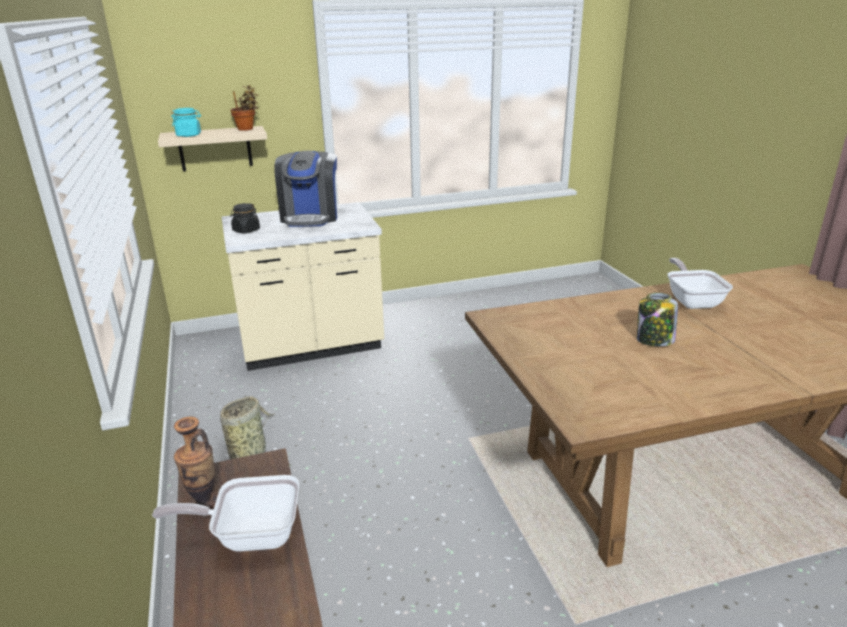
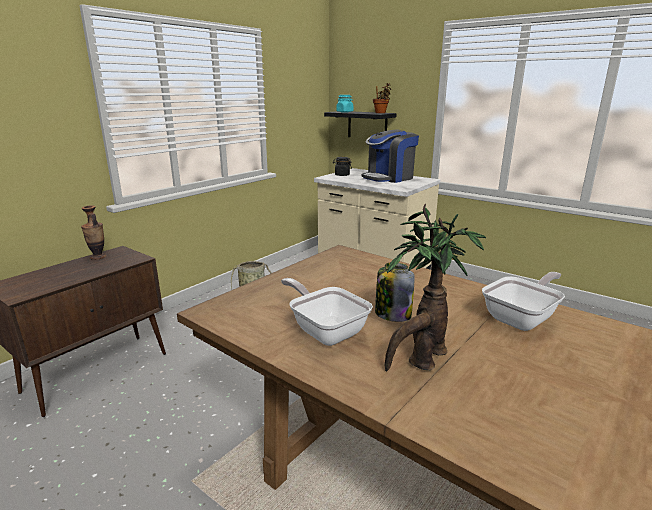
camera: 55 degrees right, 5 degrees down
frying pan [152,475,299,552] -> frying pan moved to [281,278,373,346]
beige shelf [158,126,267,171] -> black shelf [324,111,397,137]
none -> potted plant [385,204,486,371]

